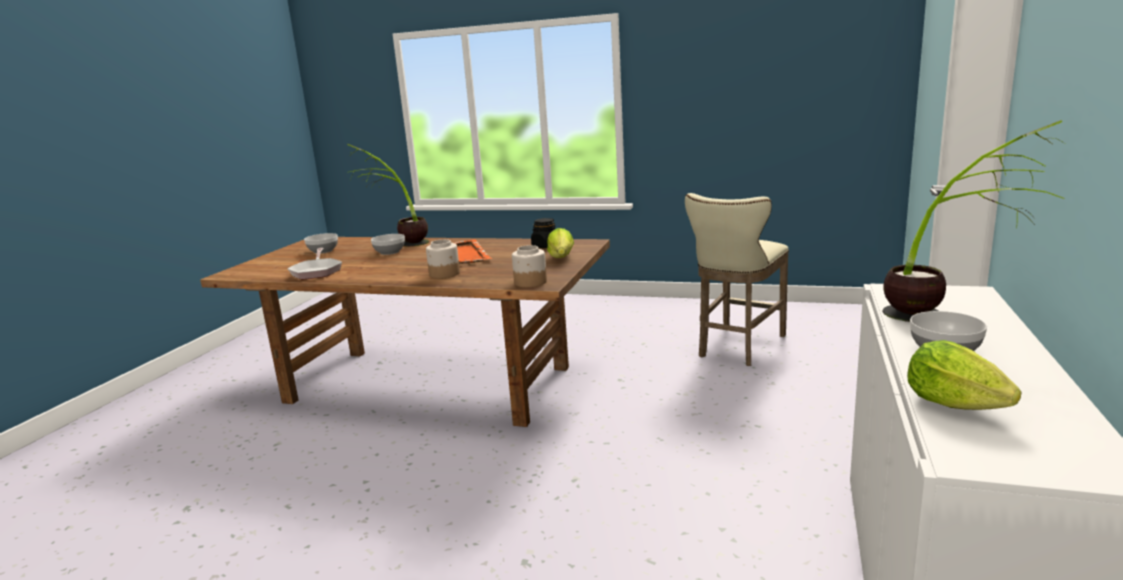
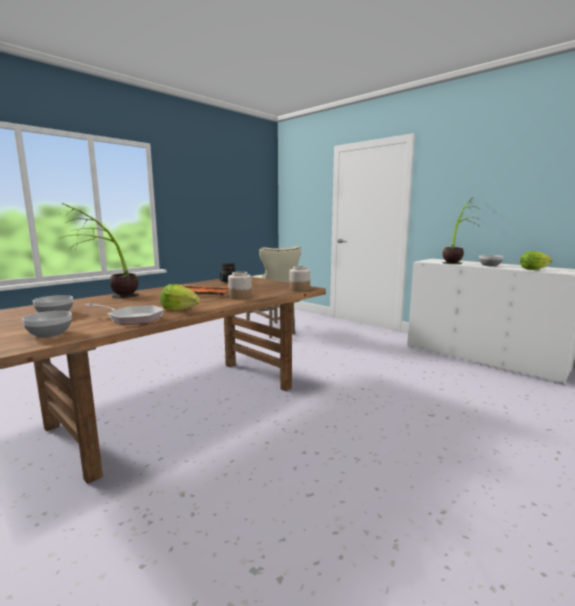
camera: 65 degrees left, 5 degrees down
bowl [371,234,405,255] -> bowl moved to [22,311,72,338]
lettuce [547,228,574,258] -> lettuce moved to [160,284,200,311]

